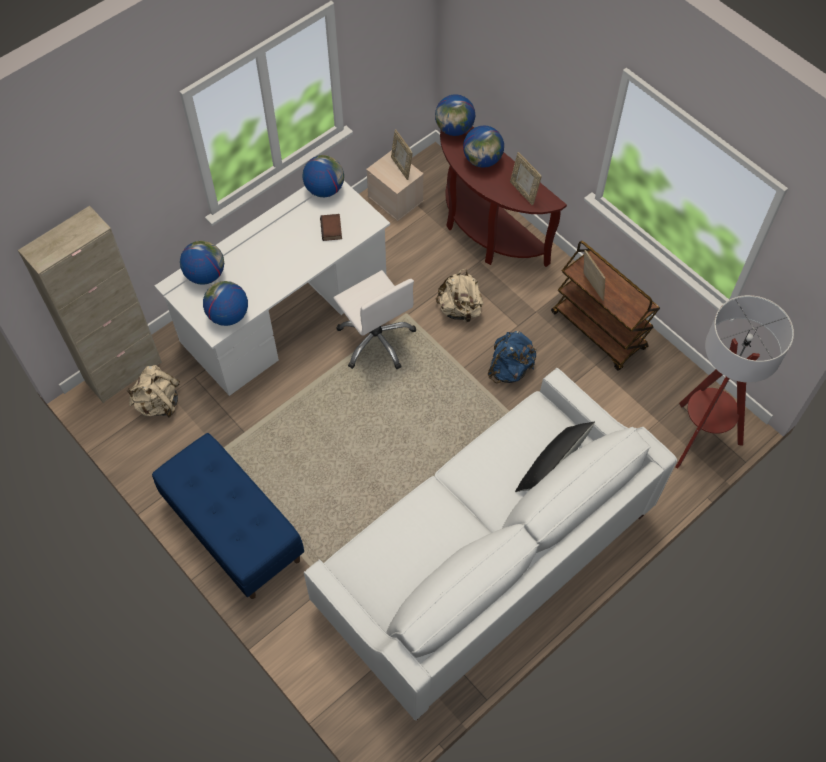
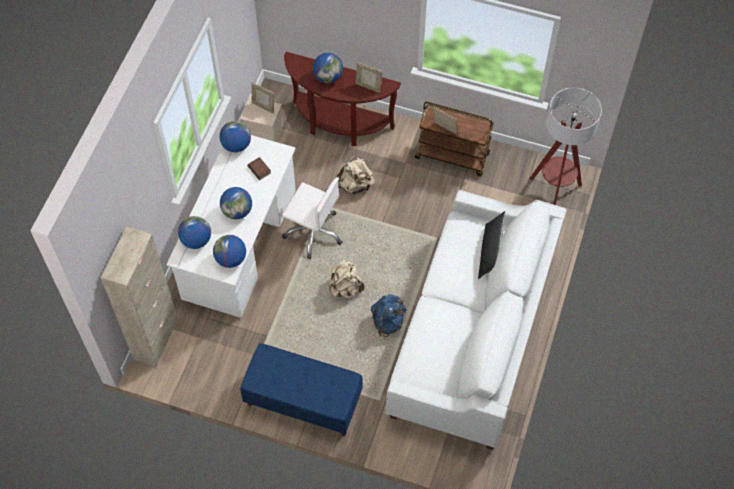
camera: 30 degrees left, 0 degrees up
beige backpack [128,365,180,418] -> beige backpack moved to [329,259,364,299]
globe [435,94,475,136] -> globe moved to [220,187,252,219]
blue backpack [488,331,536,384] -> blue backpack moved to [371,294,406,337]

